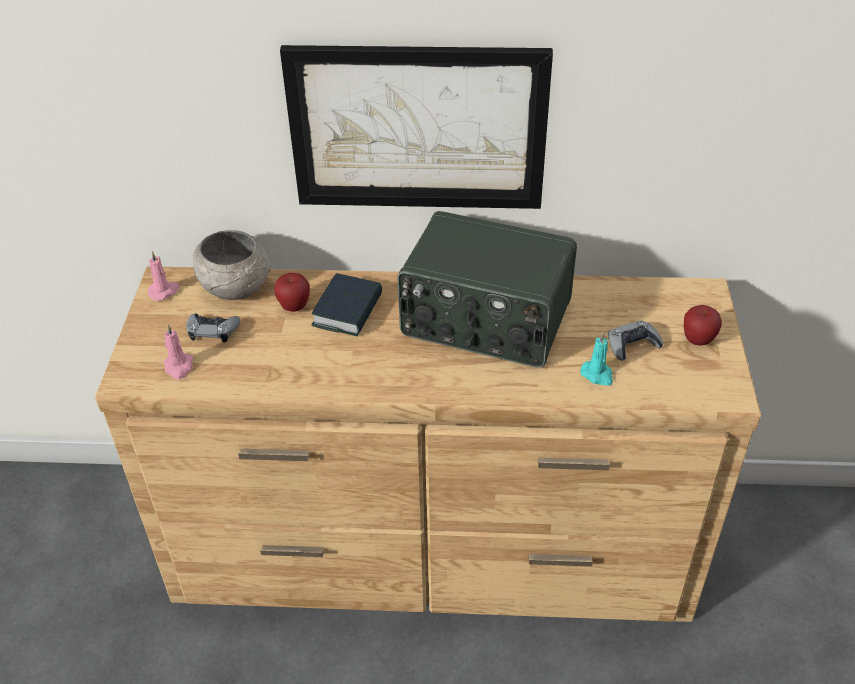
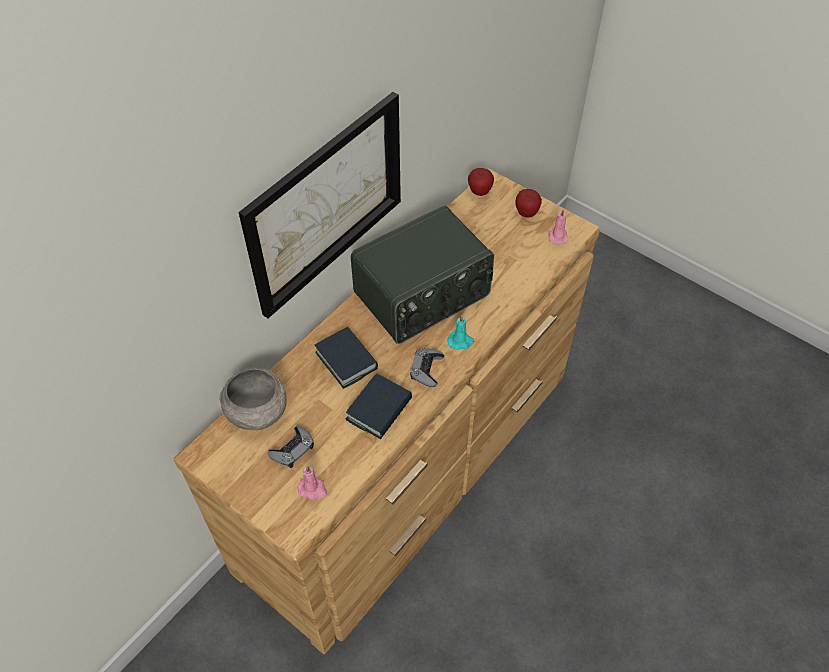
camera: 55 degrees left, 10 degrees up
pink candle [147,251,180,301] -> pink candle moved to [548,209,569,245]
apple [274,273,310,312] -> apple moved to [468,168,494,196]
turquoise candle [580,332,613,386] -> turquoise candle moved to [447,315,474,350]
grey game controller [608,321,663,361] -> grey game controller moved to [410,348,444,387]
none -> book [345,373,412,439]

